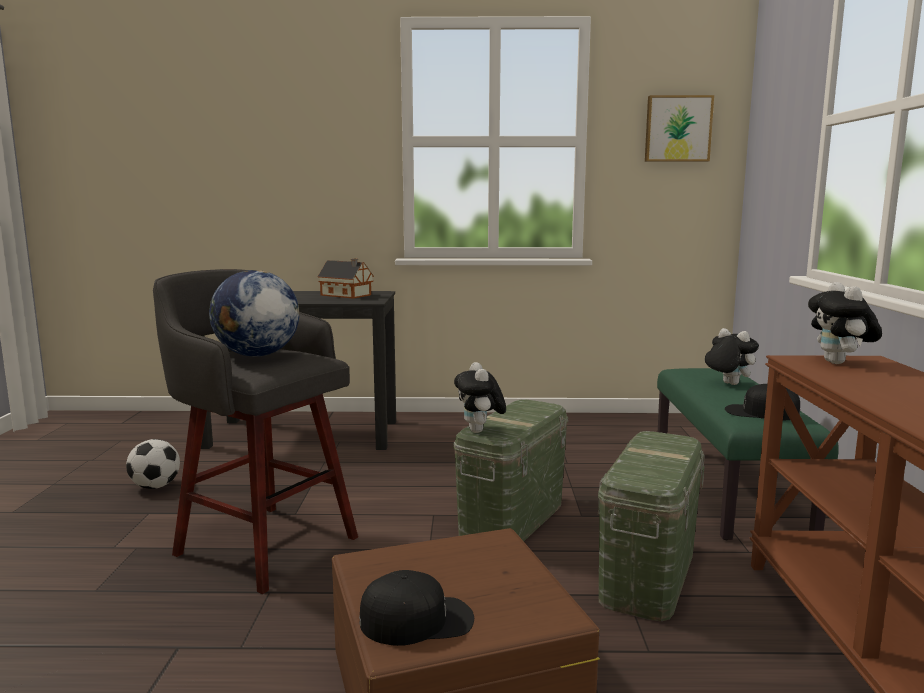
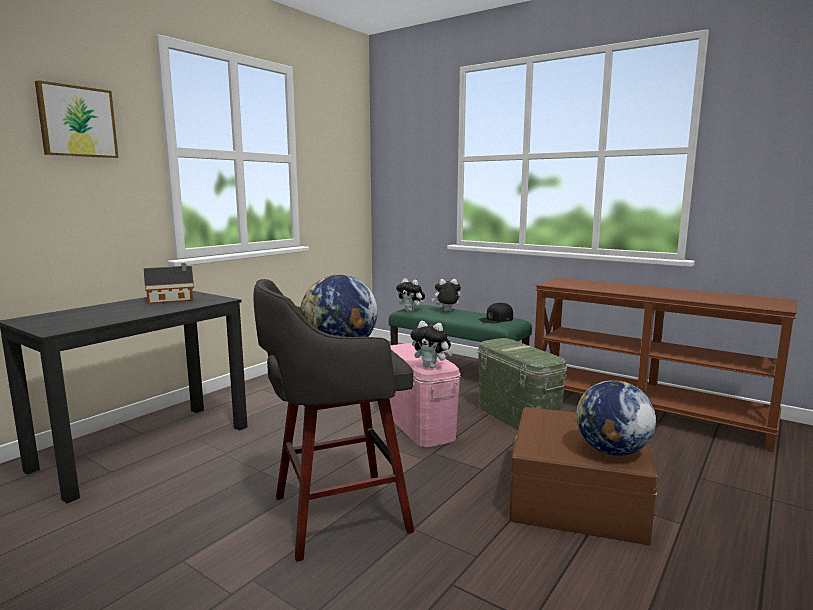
camera: 55 degrees left, 0 degrees up
football [126,439,180,489] -> none
black cap [359,570,474,646] -> globe [576,380,656,456]
green storage box [453,399,568,541] -> pink storage box [389,343,461,447]
picture [645,95,714,162] -> picture moved to [35,80,119,158]
plush toy [808,282,882,364] -> plush toy moved to [396,278,425,312]

